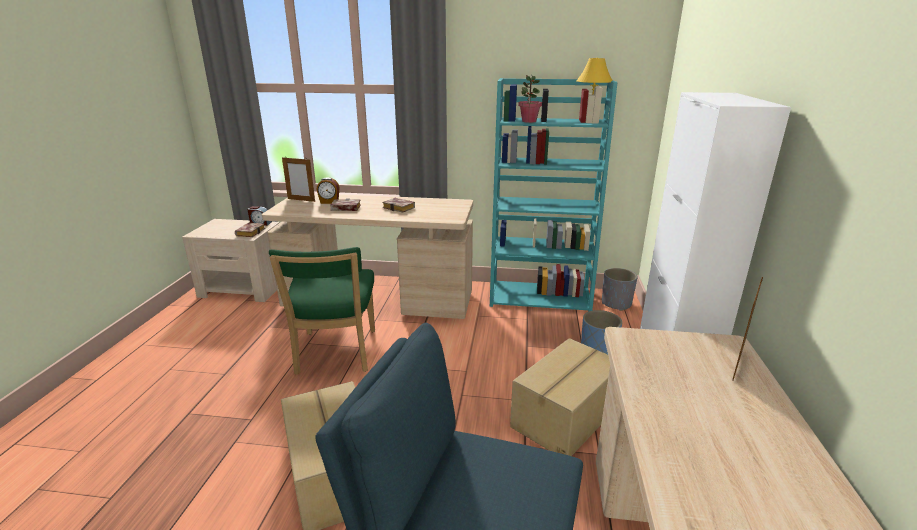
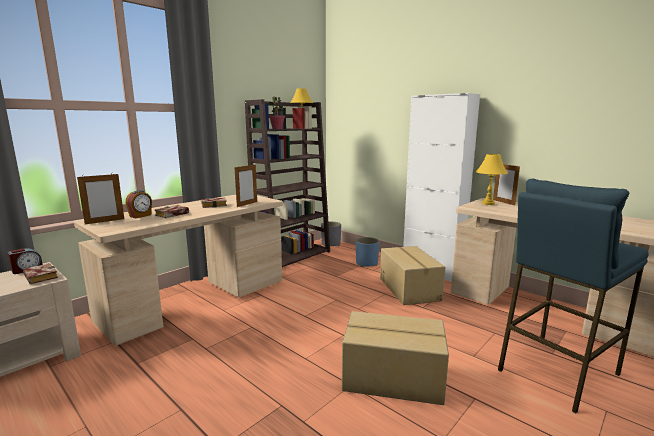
camera: 55 degrees left, 10 degrees down
green chair [269,247,375,375] -> none
turquoise bookcase [490,78,617,312] -> brown bookcase [245,99,330,267]
none -> picture frame [234,165,257,207]
none -> yellow table lamp [476,154,508,205]

